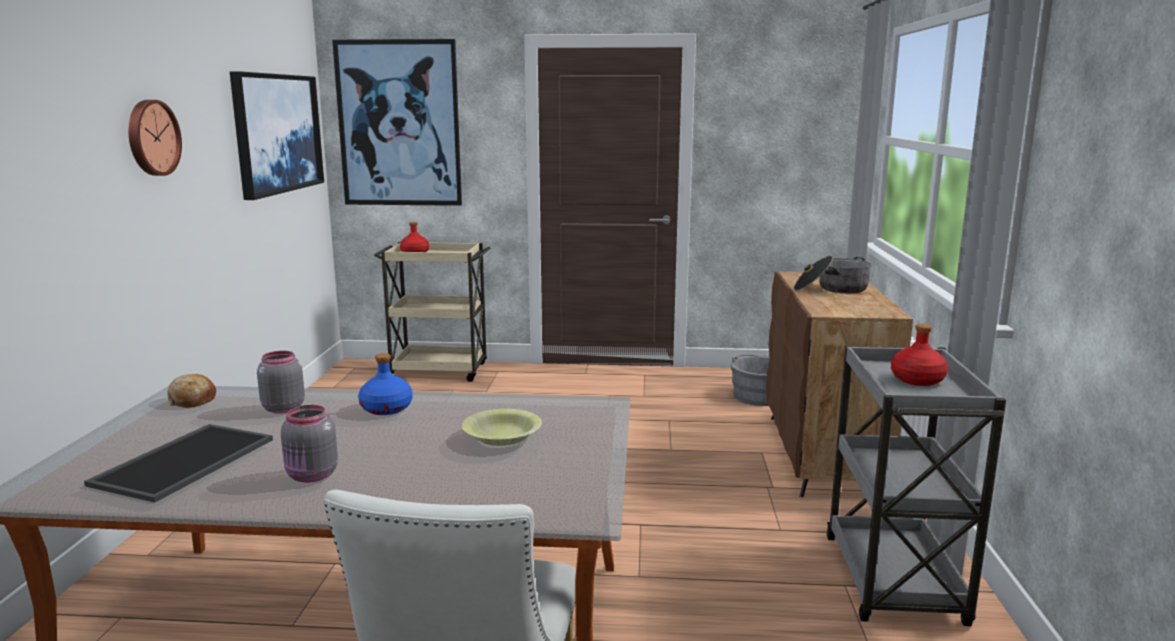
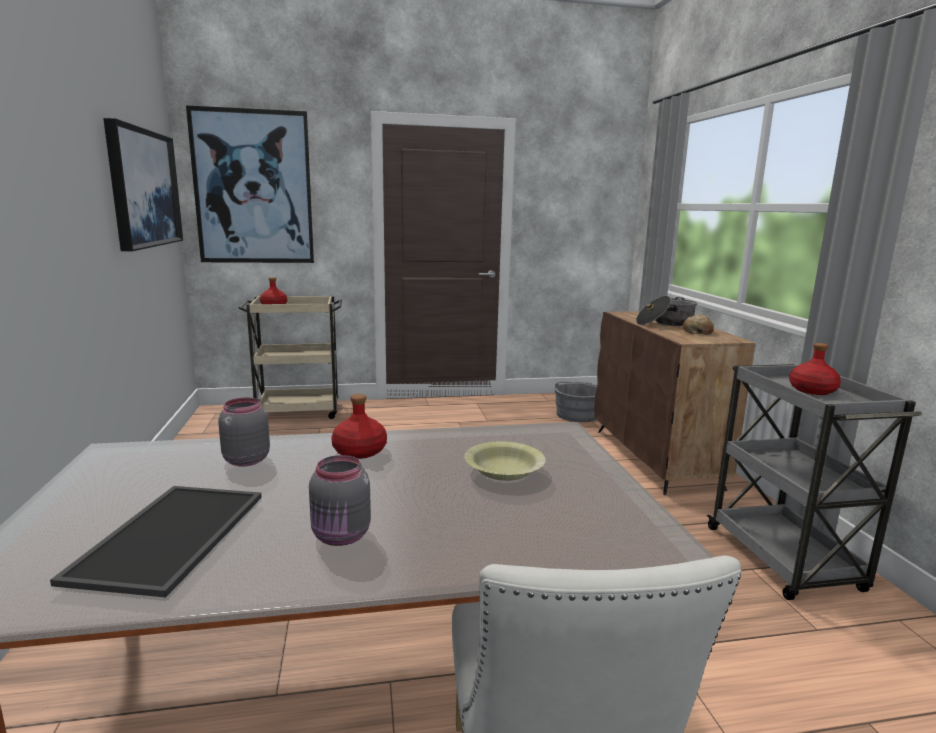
camera: 15 degrees left, 0 degrees up
wall clock [128,100,182,176] -> none
bread [167,374,216,408] -> bread moved to [683,314,714,335]
blue bottle [358,353,413,415] -> red bottle [331,394,387,459]

